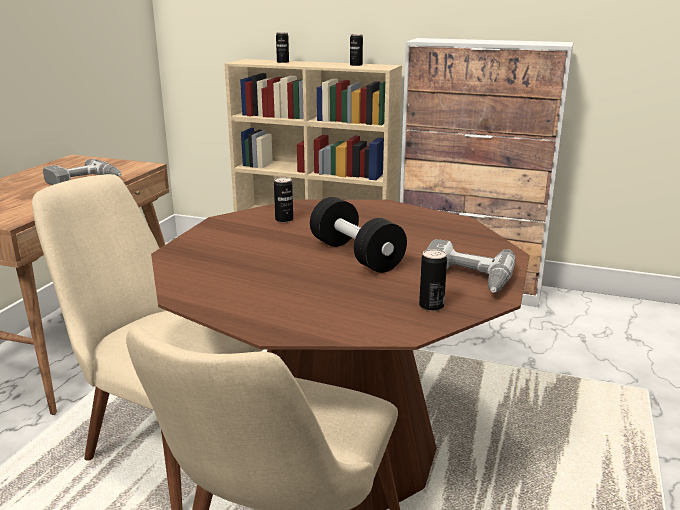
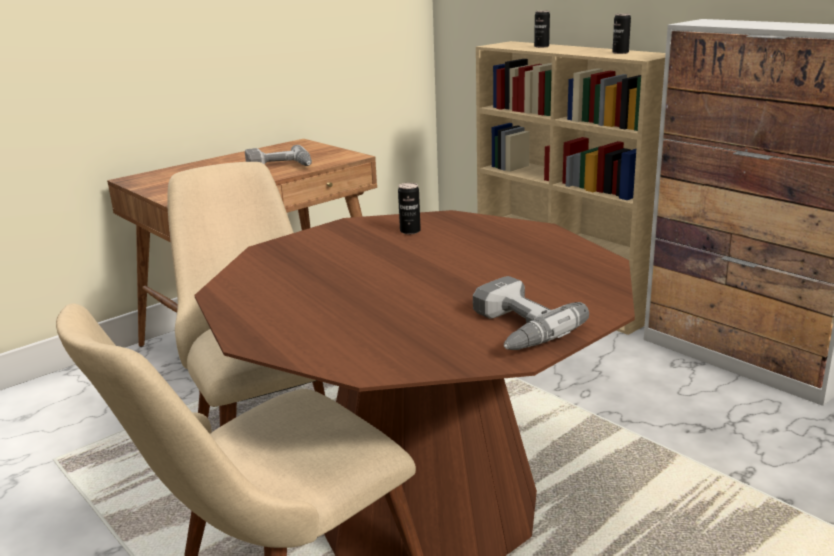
camera: 30 degrees right, 0 degrees up
black dumbbell [310,197,407,273] -> none
can [419,249,447,311] -> none

